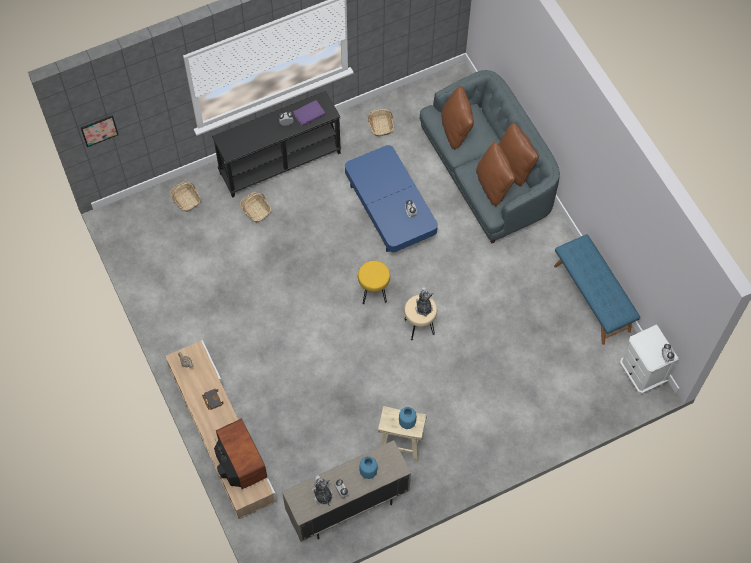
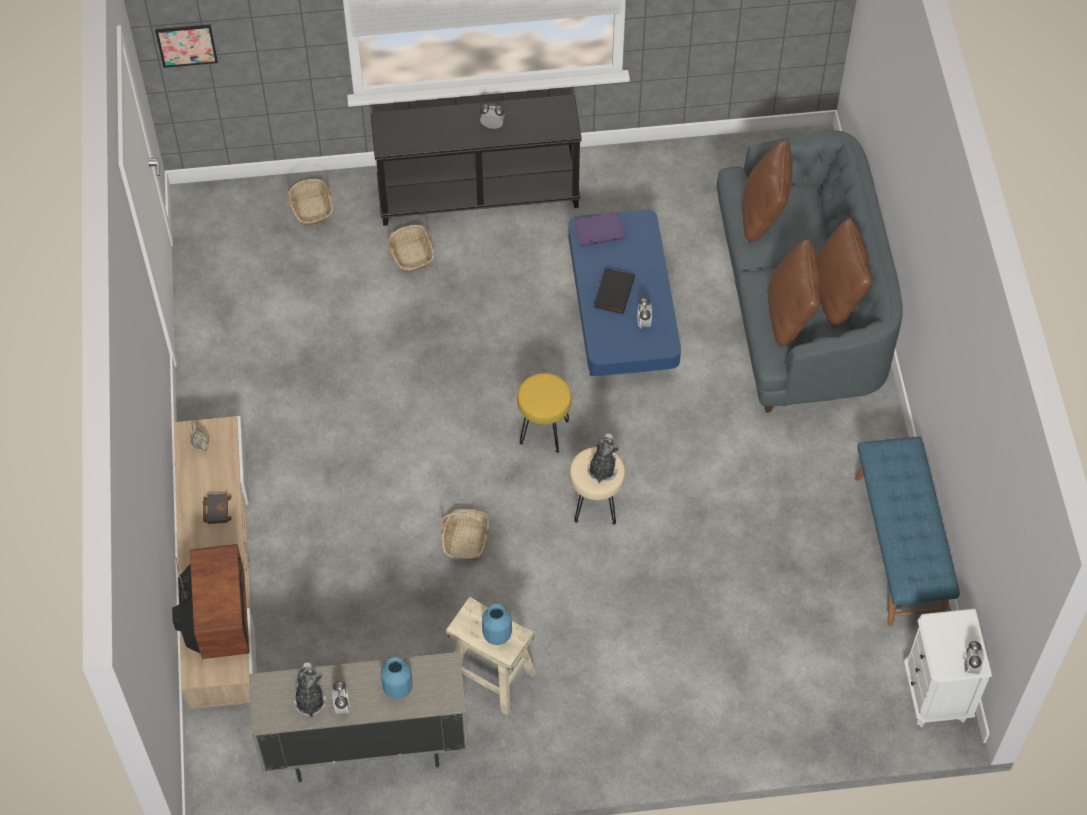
camera: 20 degrees right, 5 degrees down
purple book [293,100,325,126] -> purple book moved to [574,212,625,247]
basket [368,109,394,136] -> basket moved to [441,509,489,561]
none -> black book [594,268,635,314]

